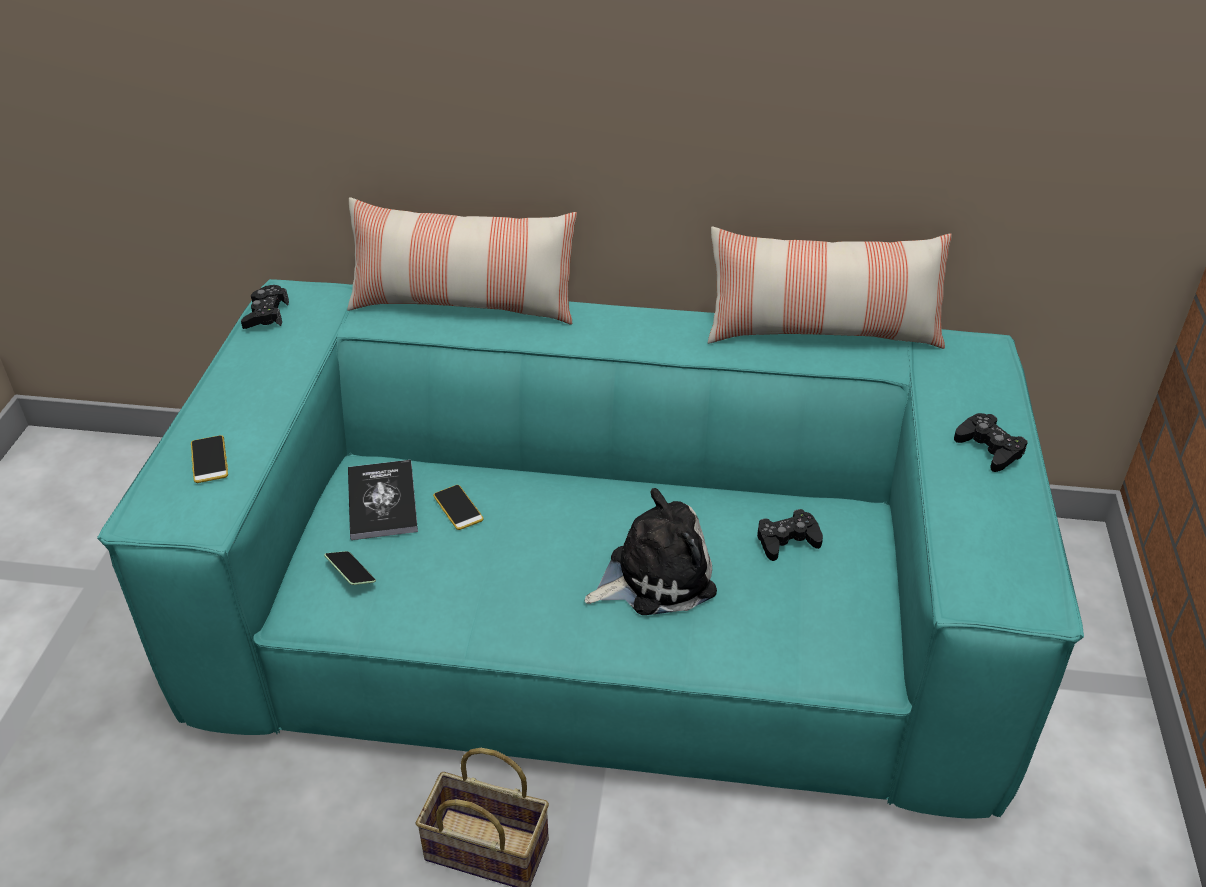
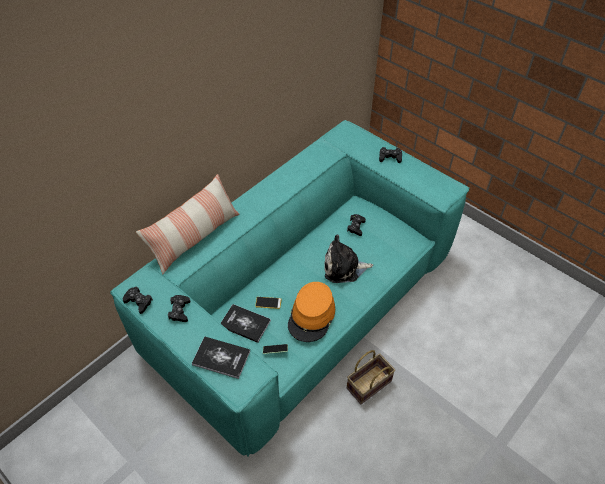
camera: 55 degrees left, 10 degrees up
phone [191,435,228,483] -> book [192,337,250,379]
plush toy [585,488,717,615] -> plush toy turned 105 degrees counterclockwise [324,235,373,283]
pillow [707,227,952,349] -> none
none -> black game controller [168,295,191,322]
none -> orange hat [288,282,335,342]

